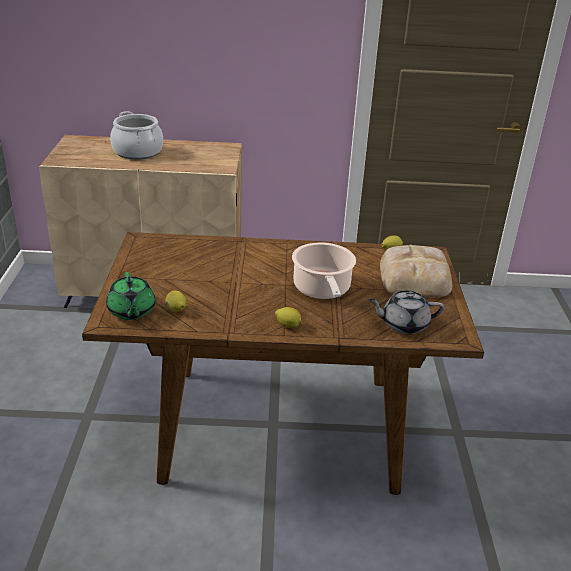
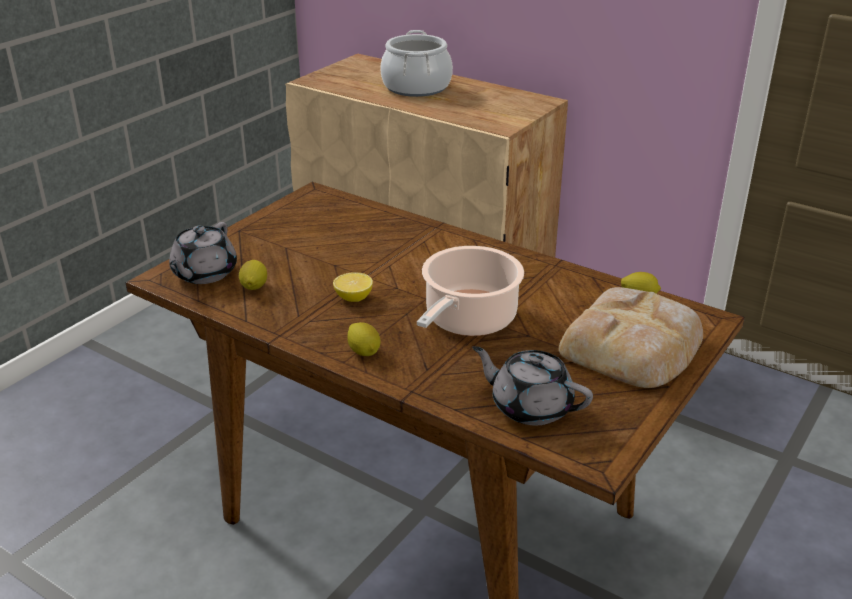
camera: 35 degrees right, 0 degrees up
green teapot [106,272,156,320] -> grey teapot [169,222,237,284]
none -> lemon [333,272,373,302]

